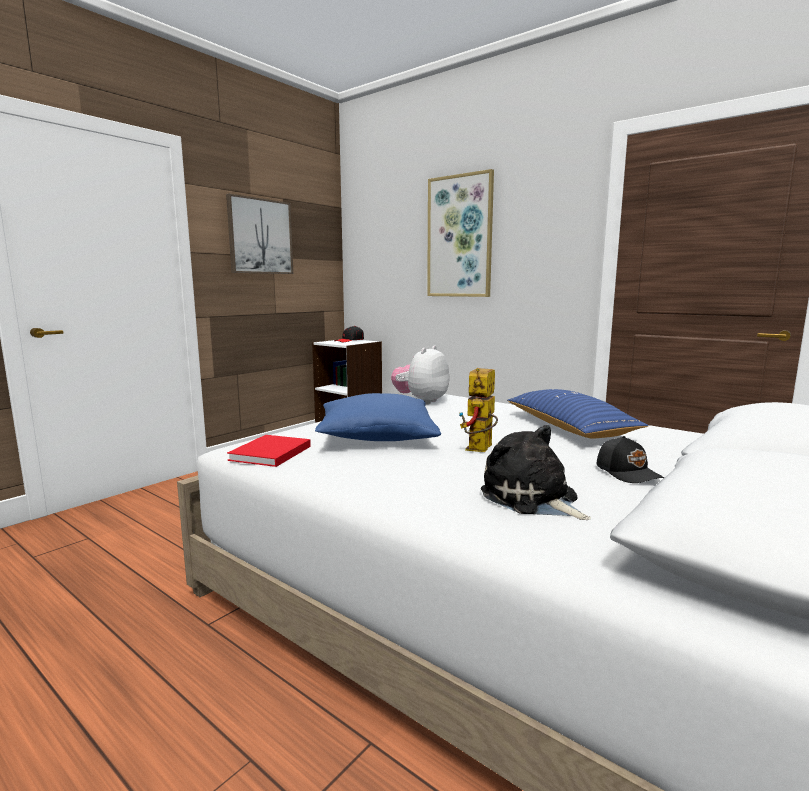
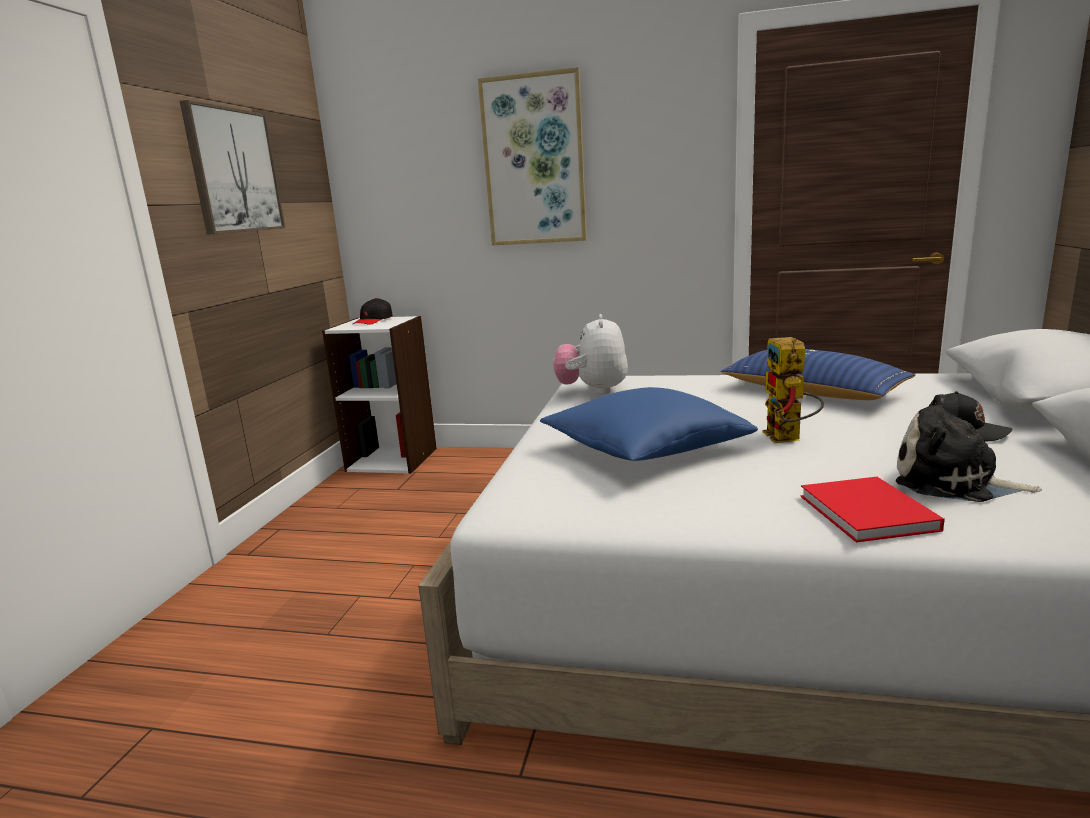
camera: 25 degrees left, 5 degrees up
red book [227,435,311,467] -> red book moved to [800,477,945,542]

